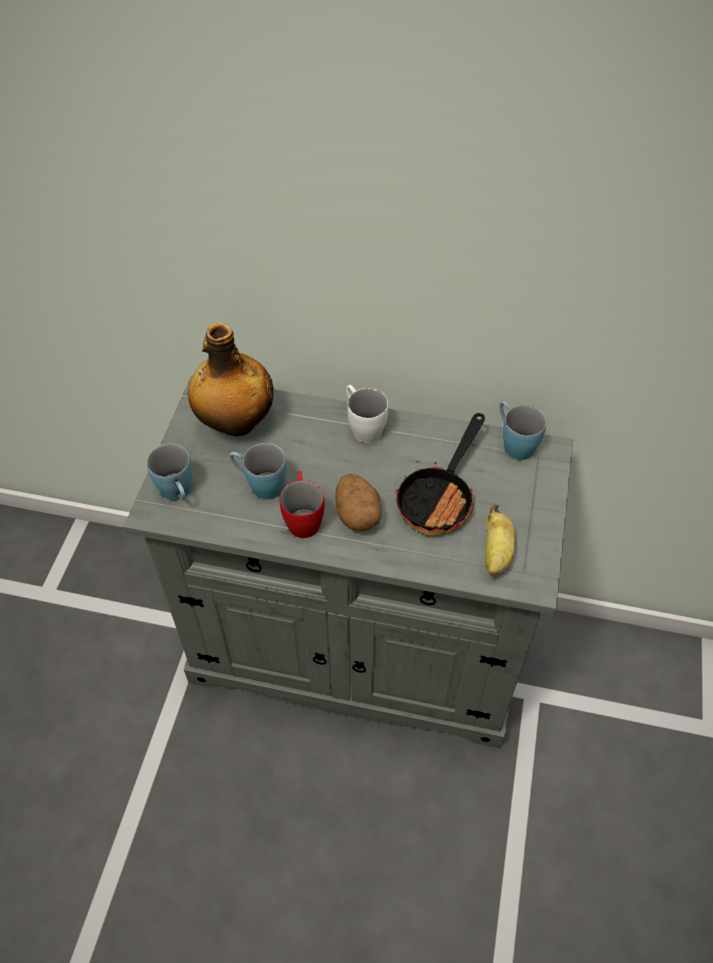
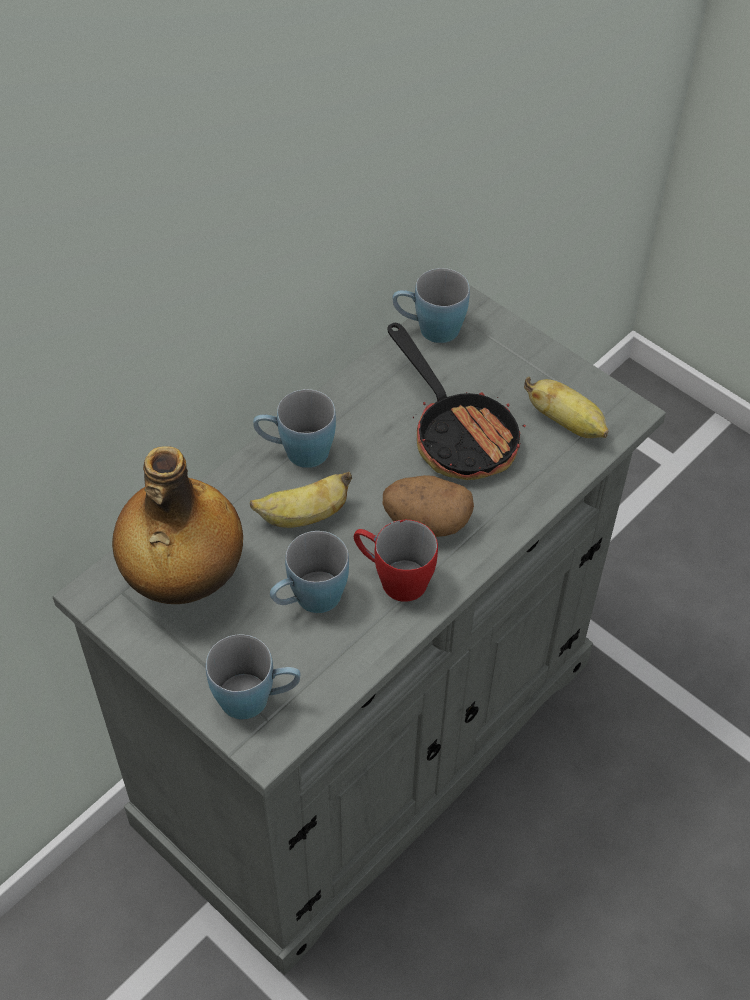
camera: 60 degrees left, 0 degrees up
white mug [346,385,388,443] -> blue mug [253,389,336,468]
none -> banana [250,472,352,528]

